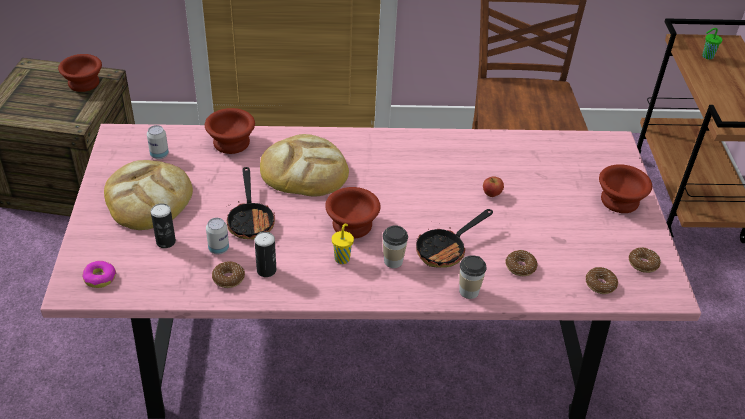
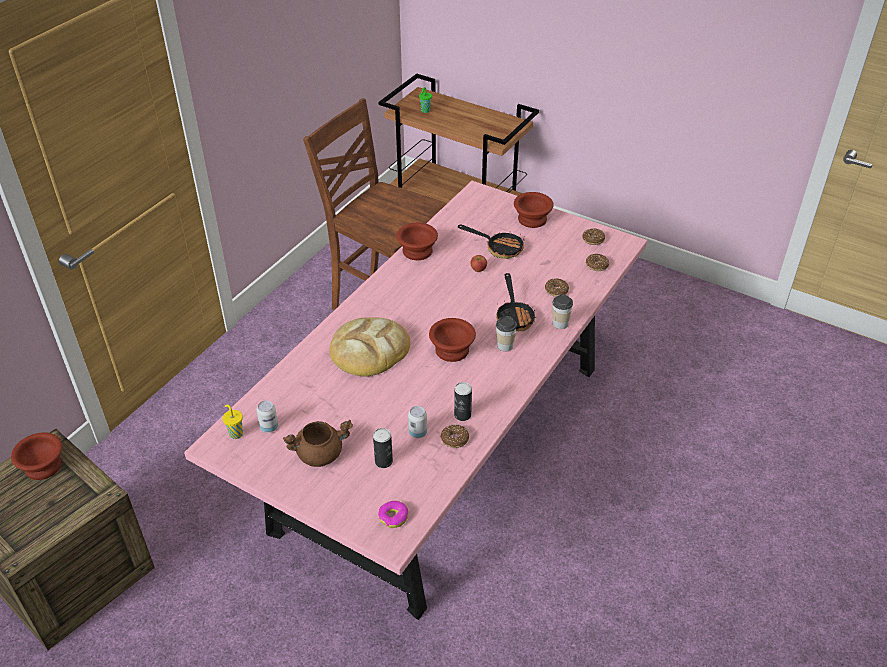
camera: 55 degrees left, 0 degrees up
bread [104,160,193,230] -> brown cooking pot [283,420,353,467]
brown bowl [205,108,255,154] -> brown bowl moved to [396,223,438,260]
frying pan [227,167,275,239] -> frying pan moved to [458,225,525,259]
yellow cup [332,224,354,264] -> yellow cup moved to [222,405,243,439]

